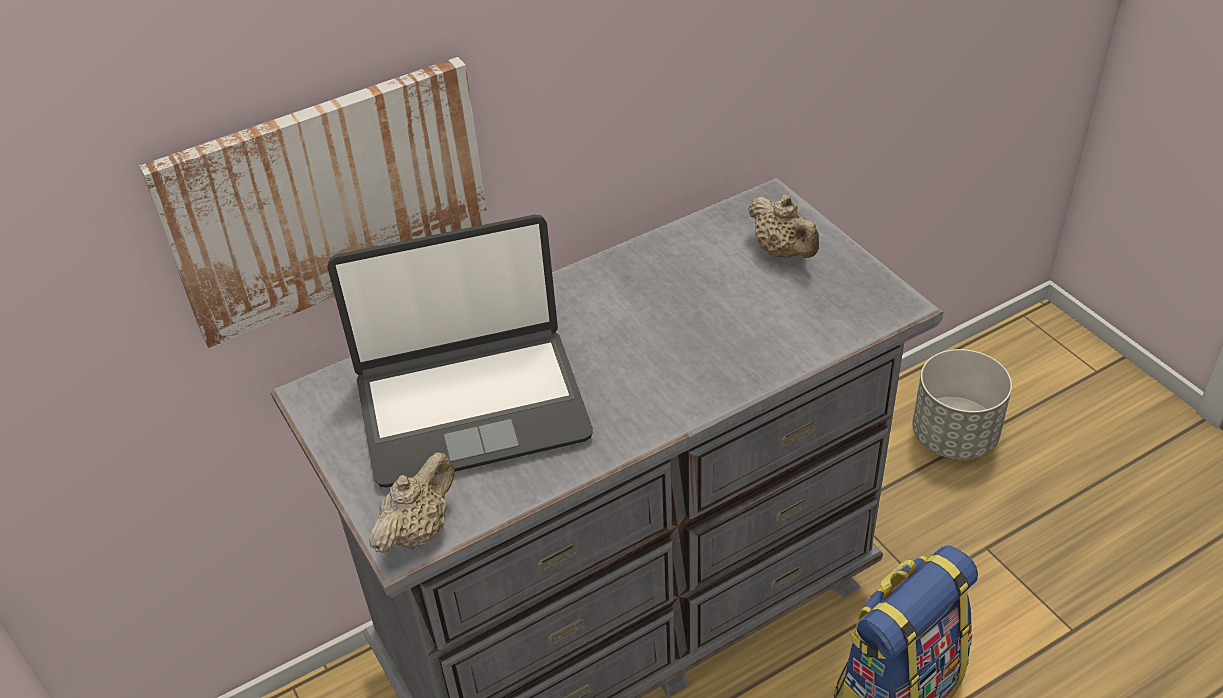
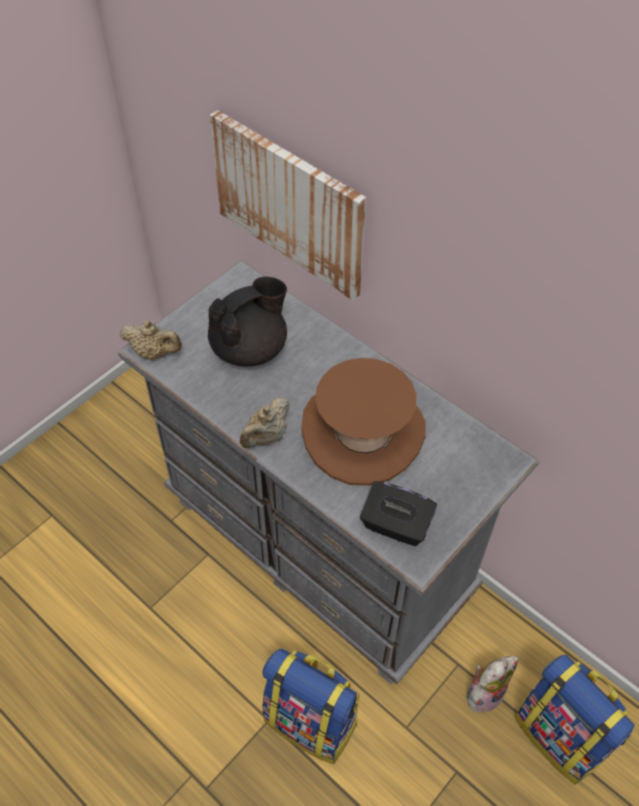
camera: 70 degrees right, 10 degrees up
laptop [327,215,593,487] -> black teapot [208,277,287,366]
beige teapot [748,195,819,258] -> beige teapot moved to [240,397,289,448]
grey planter [912,349,1012,460] -> backpack [515,655,634,785]
none -> brown hat [301,358,425,486]
none -> black tissue box [360,481,437,546]
none -> plush toy [467,656,518,712]

